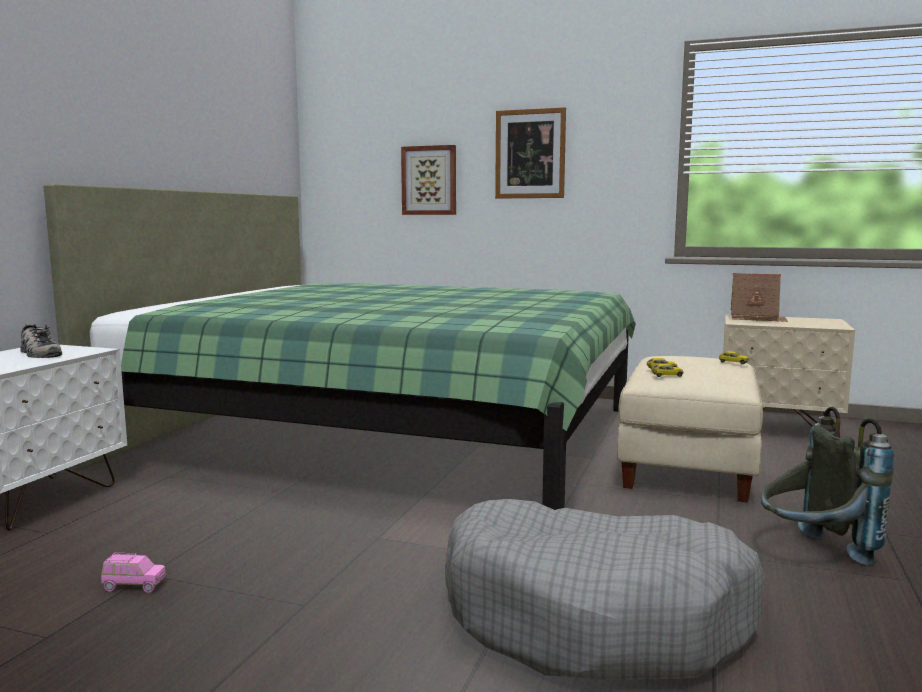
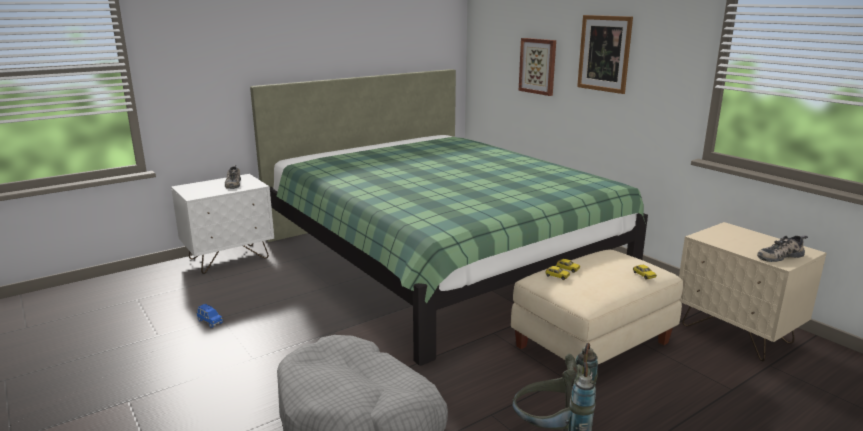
camera: 35 degrees right, 10 degrees up
pink toy car [101,553,166,593] -> blue toy car [197,304,223,328]
toy house [731,273,788,322] -> none
none -> shoe [757,235,808,262]

